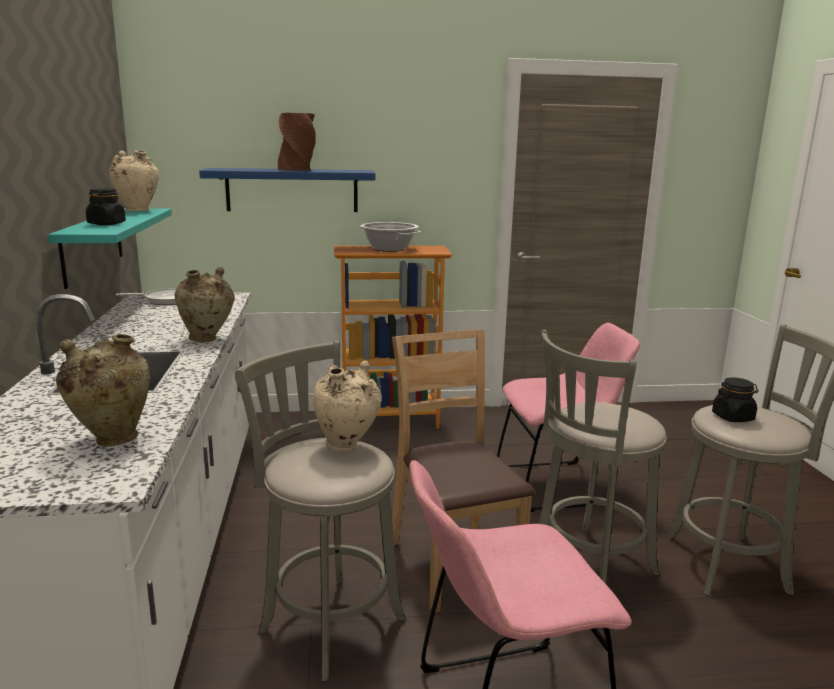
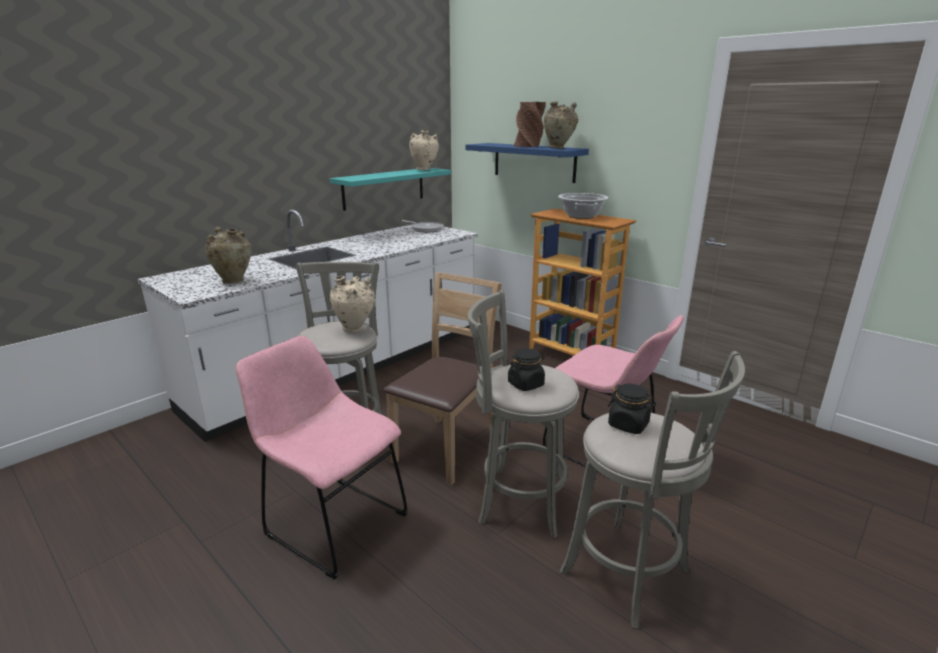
camera: 50 degrees right, 5 degrees up
black jar [86,188,126,225] -> black jar moved to [508,348,545,391]
beige vase [175,267,235,342] -> beige vase moved to [544,102,578,149]

